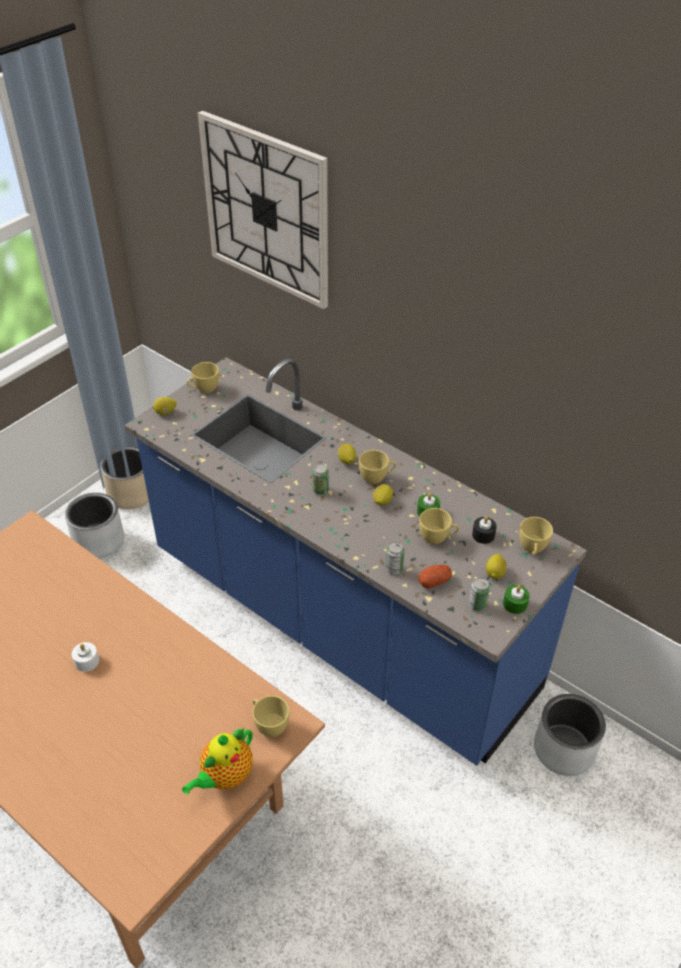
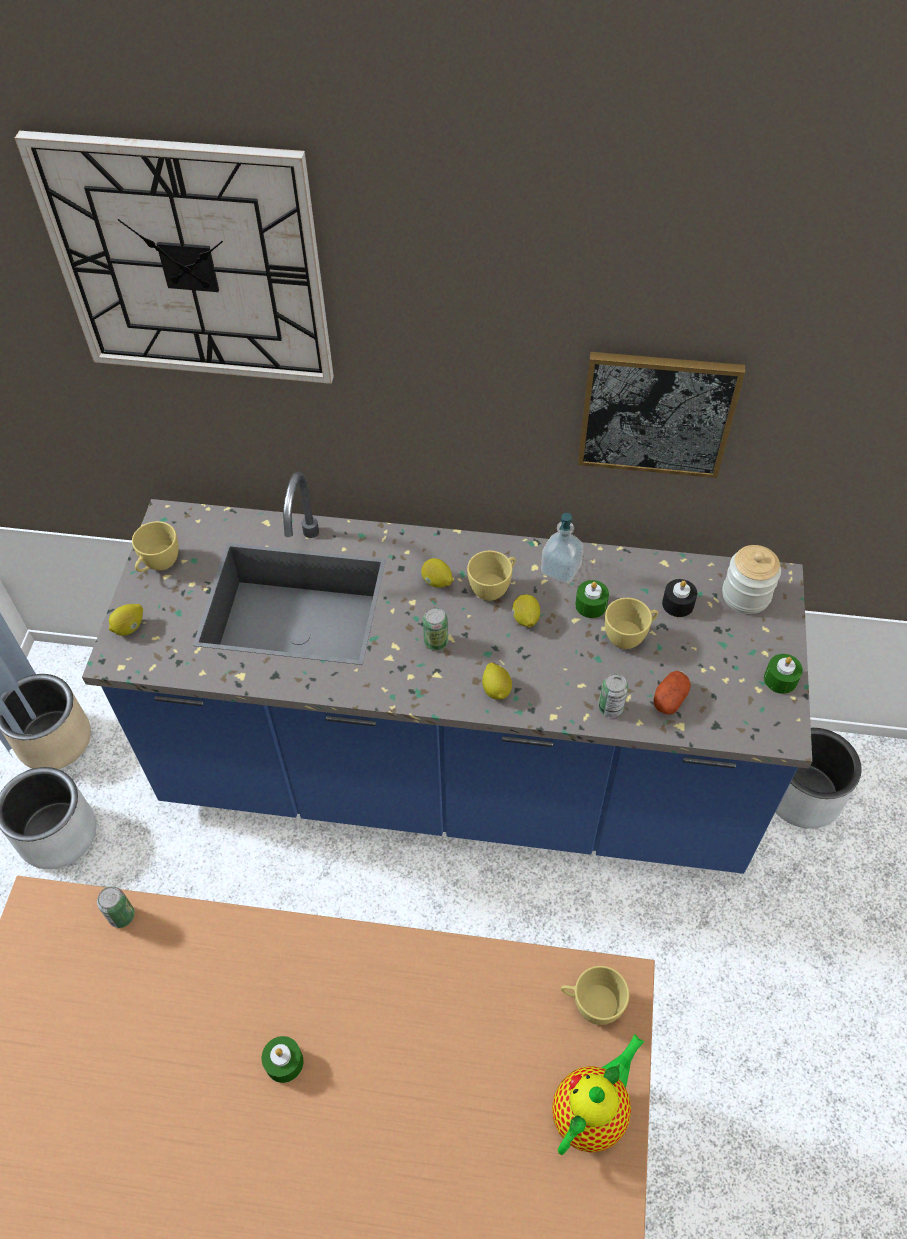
camera: 30 degrees left, 10 degrees up
white candle [72,642,99,672] -> green candle [262,1036,304,1083]
teapot [182,728,253,795] -> teapot turned 150 degrees counterclockwise [552,1034,644,1155]
can [469,578,490,611] -> can moved to [97,887,135,928]
lemon [486,553,507,579] -> lemon moved to [482,663,512,700]
yellow cup [519,517,553,556] -> jar [722,545,781,614]
none -> soap dispenser [541,513,584,583]
none -> picture [577,352,745,478]

